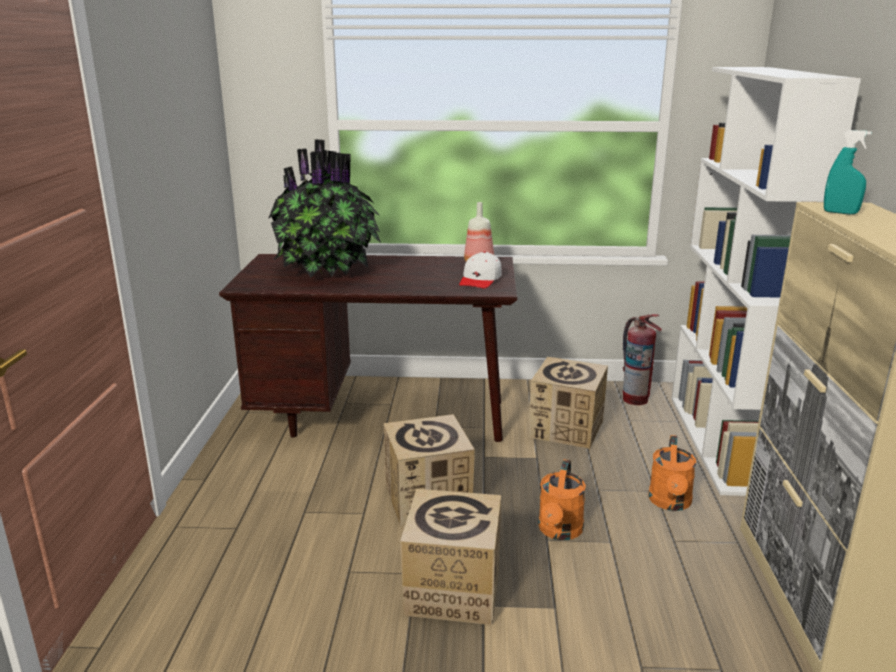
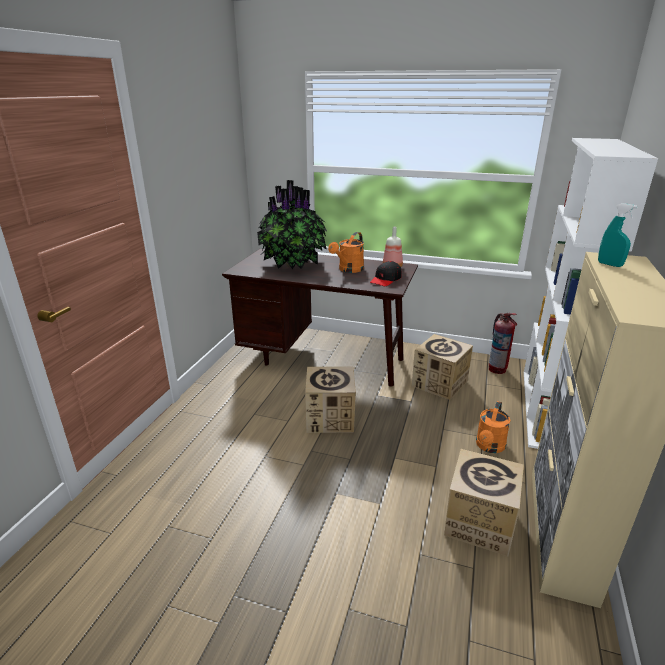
camera: 15 degrees right, 5 degrees up
cardboard box [400,489,501,625] -> cardboard box moved to [444,449,524,556]
white cap [459,251,501,289] -> black cap [370,261,401,286]
orange watering can [538,459,586,540] -> orange watering can moved to [328,232,364,273]

